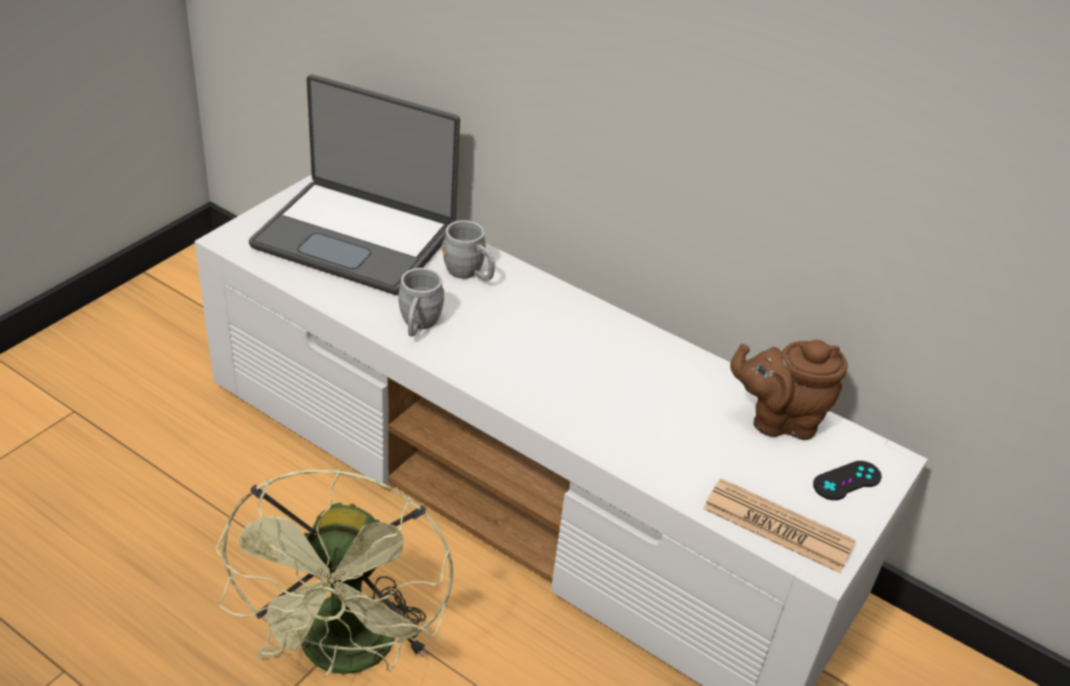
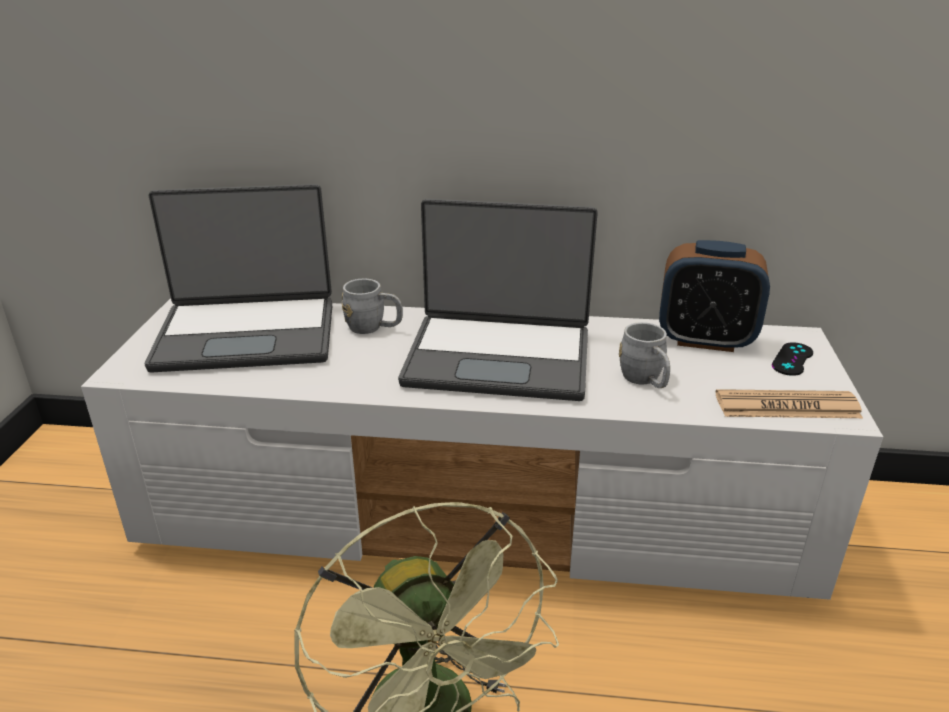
camera: 25 degrees left, 10 degrees down
grey mug [398,268,444,337] -> grey mug moved to [619,322,670,388]
brown teapot [730,340,848,440] -> alarm clock [659,240,770,352]
none -> laptop [398,199,598,401]

